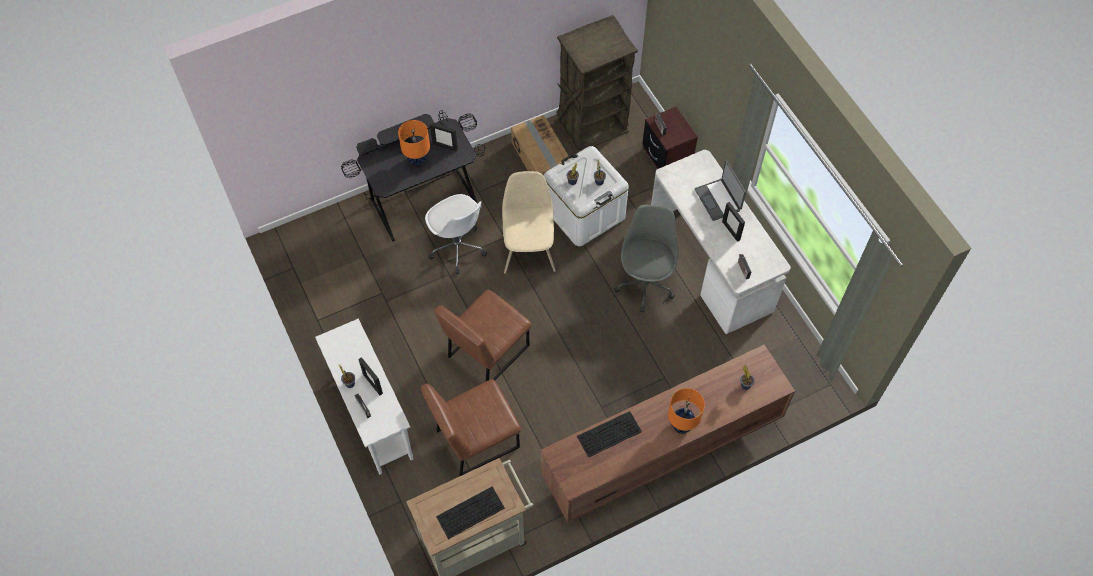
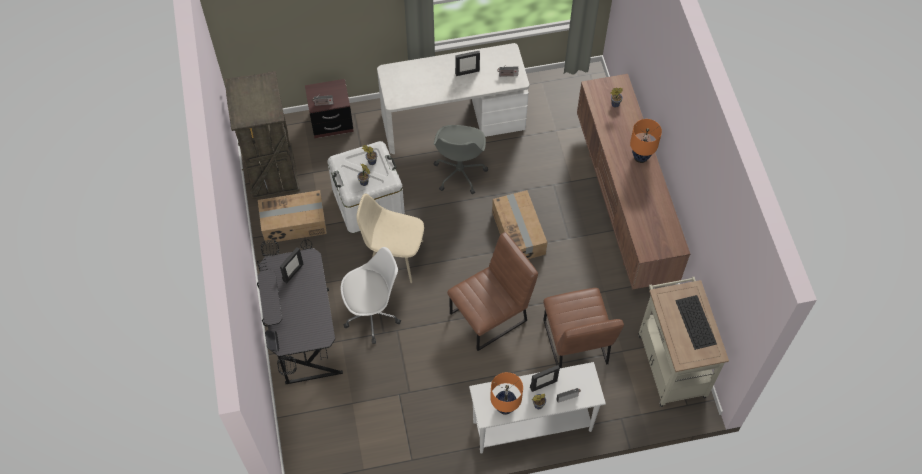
camera: 75 degrees left, 0 degrees up
orange table lamp [398,120,430,167] -> orange table lamp moved to [490,372,523,415]
brown chair [434,290,531,381] -> brown chair turned 90 degrees counterclockwise [447,232,538,351]
keyboard [577,411,642,458] -> none
grey office chair [614,205,678,312] -> grey office chair turned 105 degrees counterclockwise [434,125,488,194]
laptop [695,161,746,221] -> none
none -> cardboard box [492,190,547,259]

